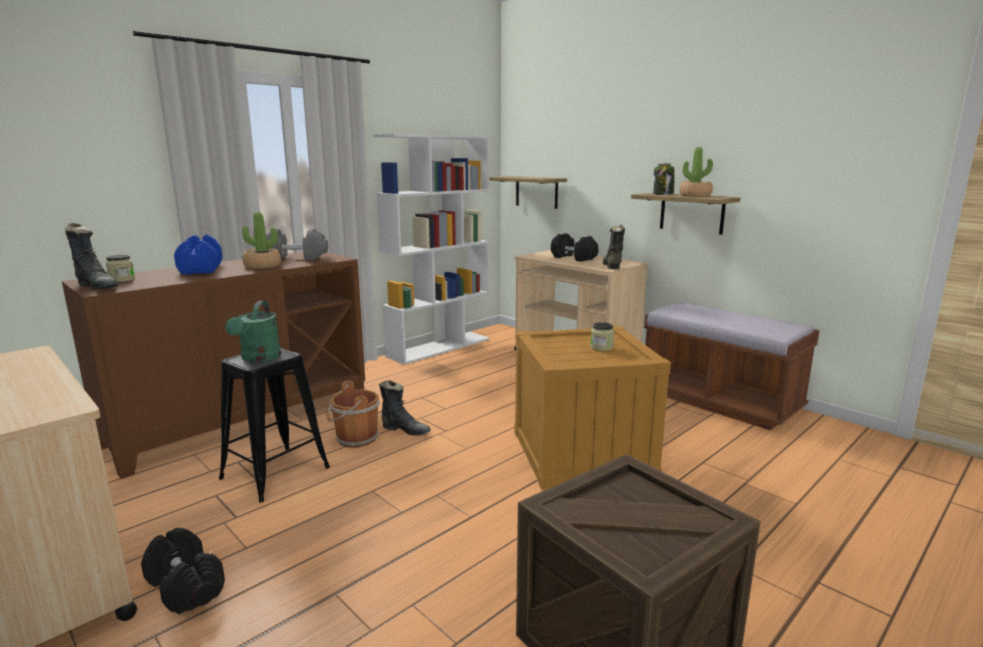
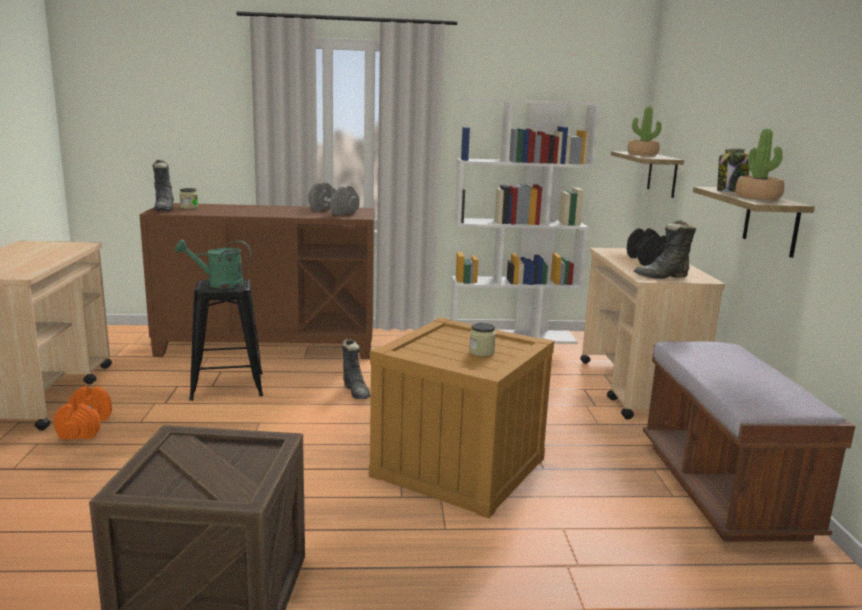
camera: 40 degrees right, 0 degrees up
black dumbbell [141,528,225,614] -> orange dumbbell [54,386,112,439]
blue dumbbell [174,235,222,275] -> none
green watering can [225,301,281,362] -> green watering can turned 45 degrees clockwise [175,239,251,289]
potted plant [242,212,281,269] -> potted plant moved to [627,107,662,156]
brown bucket [326,380,380,447] -> none
black boot [603,224,625,270] -> black boot turned 150 degrees counterclockwise [634,220,696,279]

